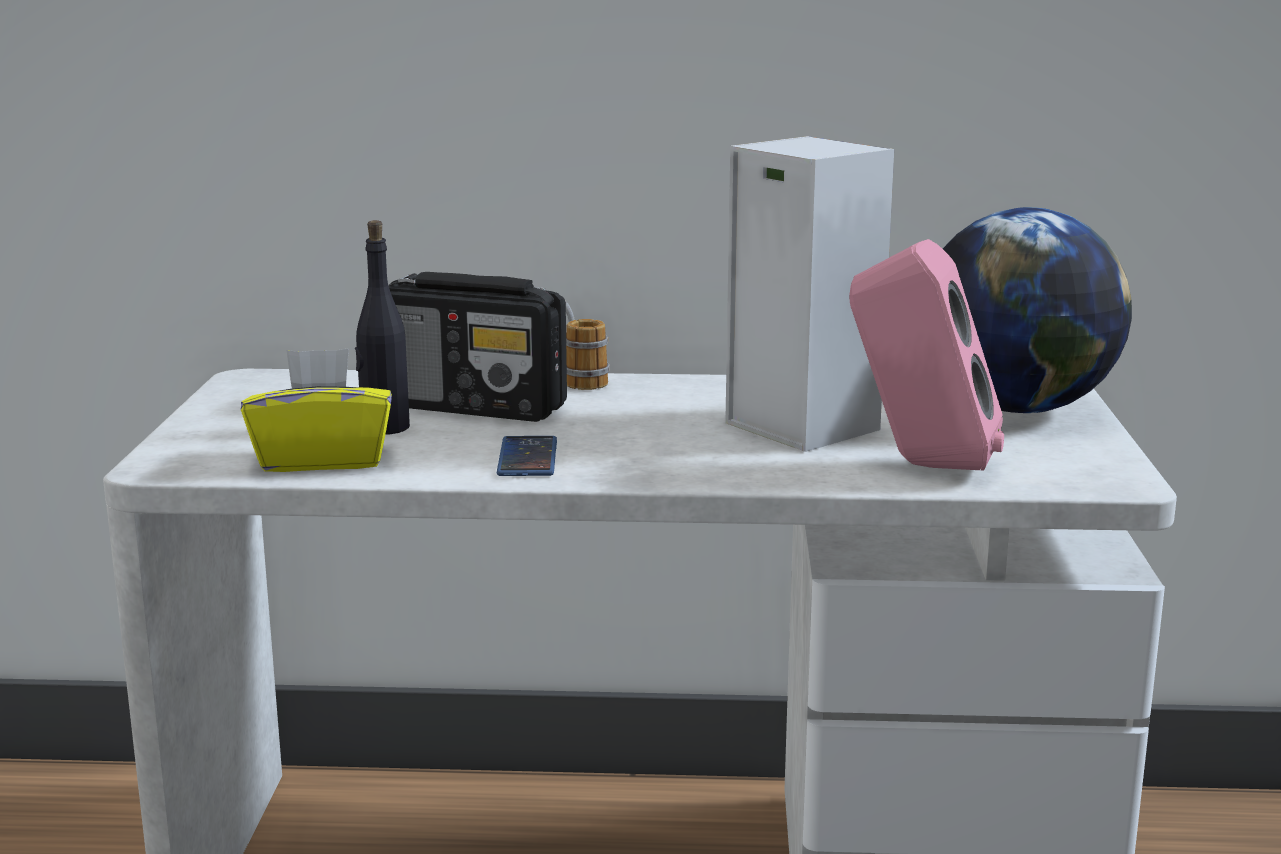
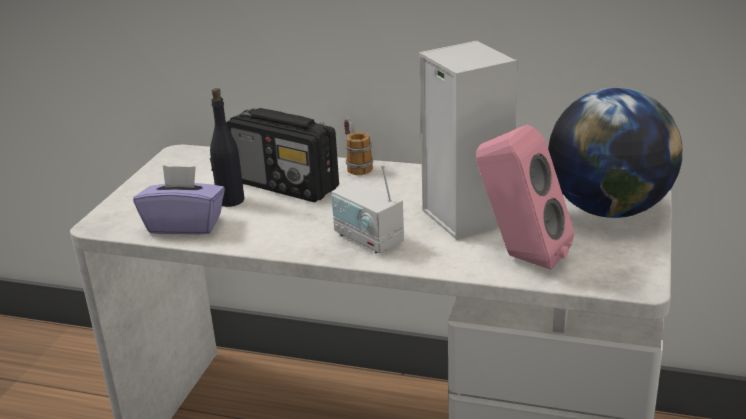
camera: 15 degrees right, 10 degrees up
yellow tissue box [241,348,392,472] -> purple tissue box [133,165,225,235]
phone [497,436,557,476] -> none
none -> radio [331,165,404,254]

